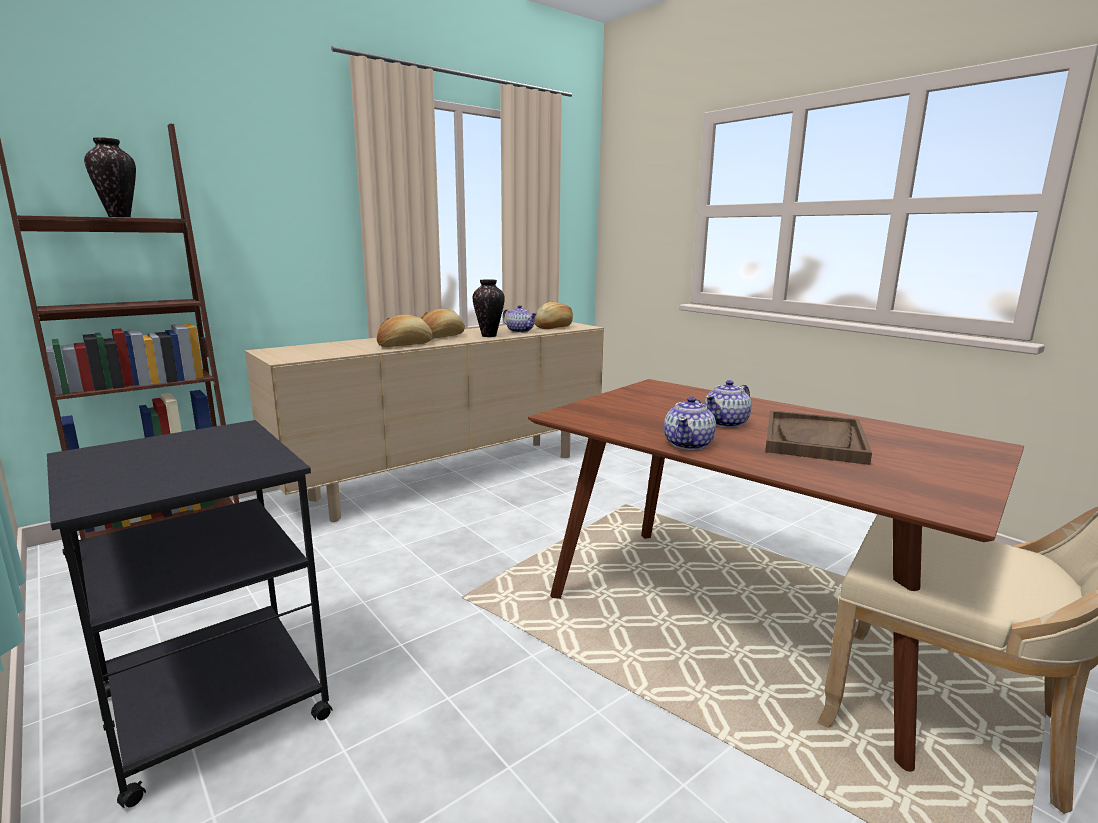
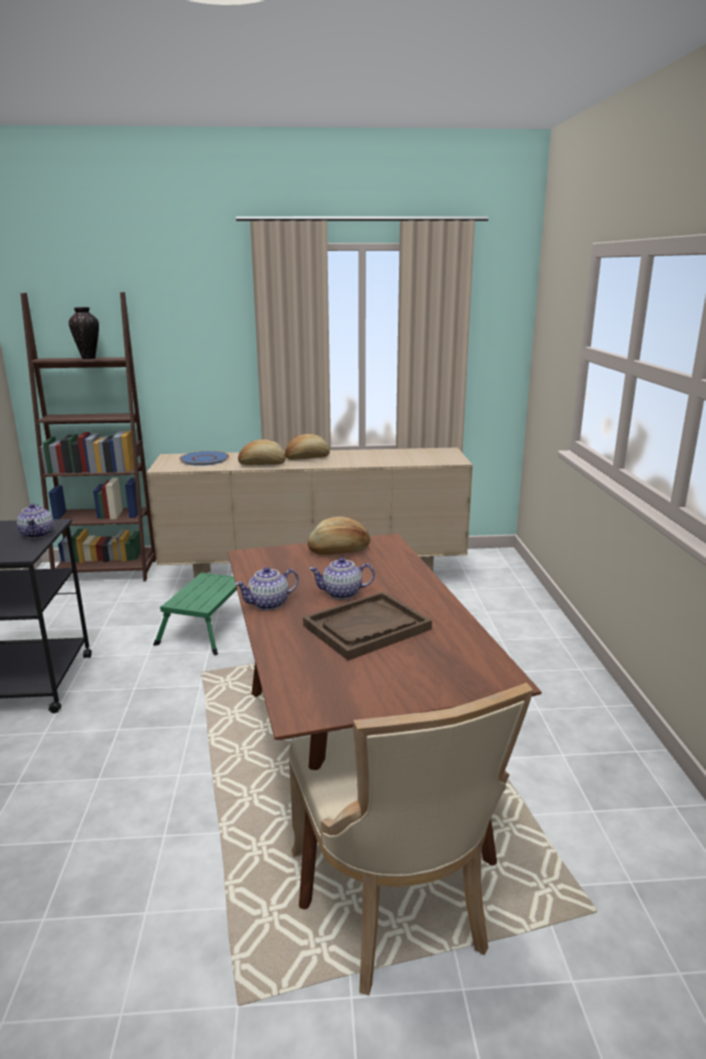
camera: 35 degrees right, 5 degrees up
vase [473,279,505,337] -> none
teapot [503,305,538,333] -> teapot moved to [17,503,54,539]
bread [534,302,573,329] -> bread moved to [308,517,370,555]
none -> green step ladder [153,572,237,655]
none -> blue plate [179,451,229,466]

